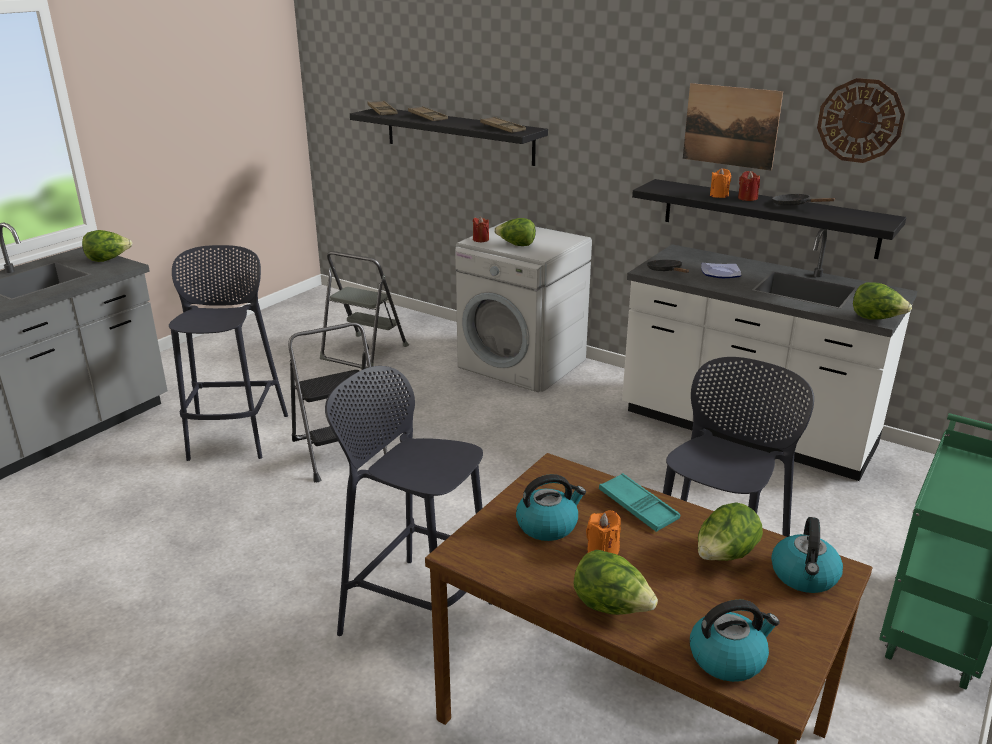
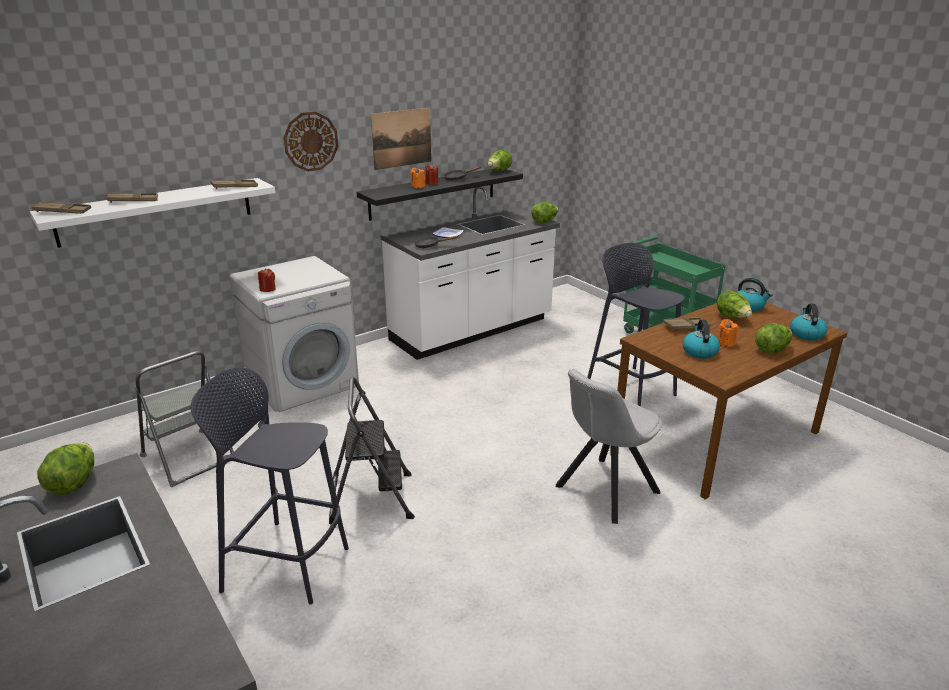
camera: 70 degrees left, 0 degrees up
grey stool [325,366,492,636] -> grey chair [556,369,662,524]
black shelf [350,109,548,166] -> white shelf [30,178,275,248]
lettuce [494,218,536,246] -> lettuce moved to [488,150,512,171]
turquoise tray [599,473,680,532] -> brown tray [663,317,711,331]
wall clock [817,78,905,163] -> wall clock moved to [284,112,338,172]

